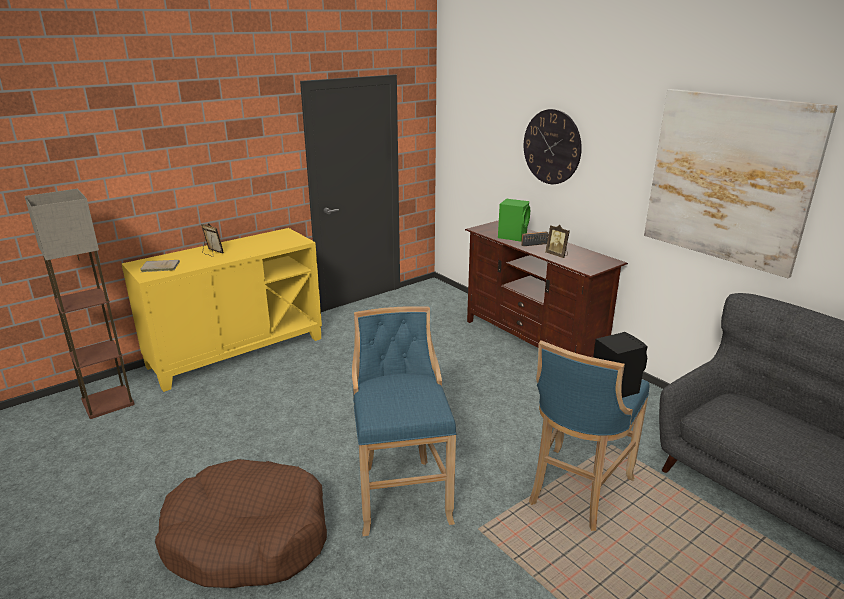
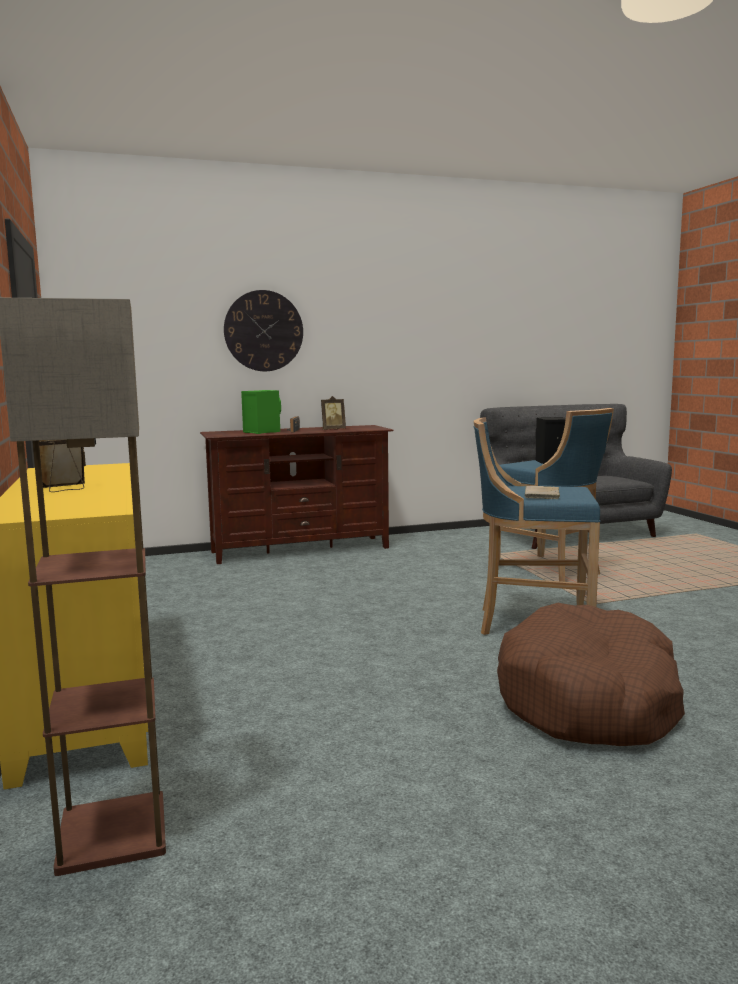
camera: 70 degrees left, 15 degrees down
beige book [140,260,180,272] -> beige book moved to [525,486,560,500]
picture [644,89,838,278] -> none

